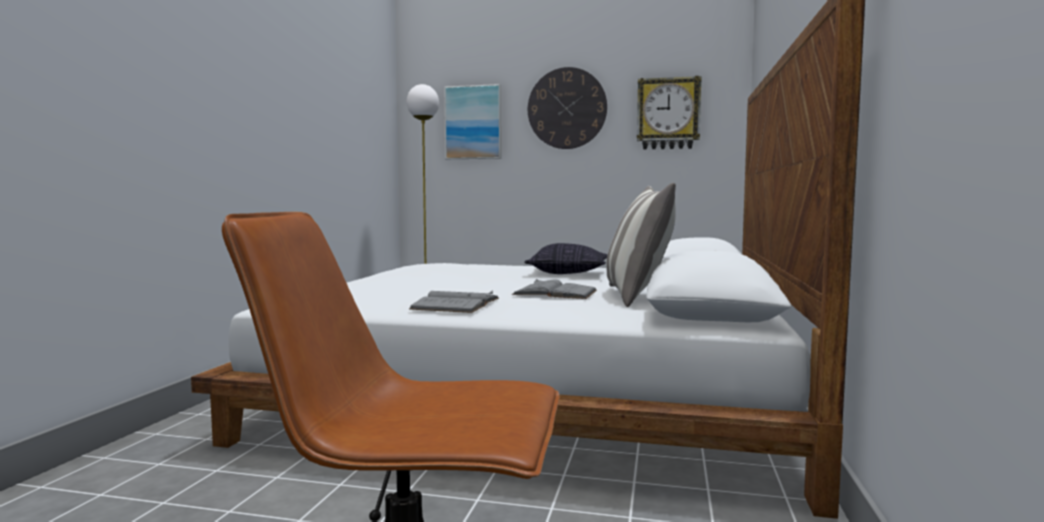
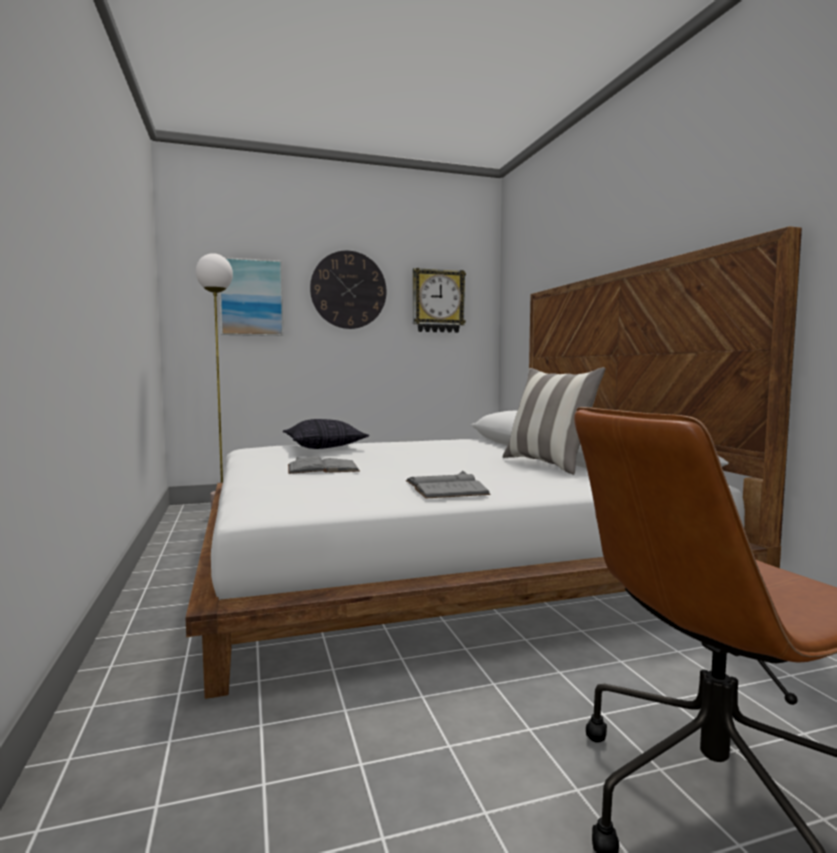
camera: 30 degrees left, 0 degrees up
grey book [512,279,597,299] -> grey book moved to [288,456,360,474]
pillow [524,243,608,274] -> pillow moved to [283,419,369,449]

